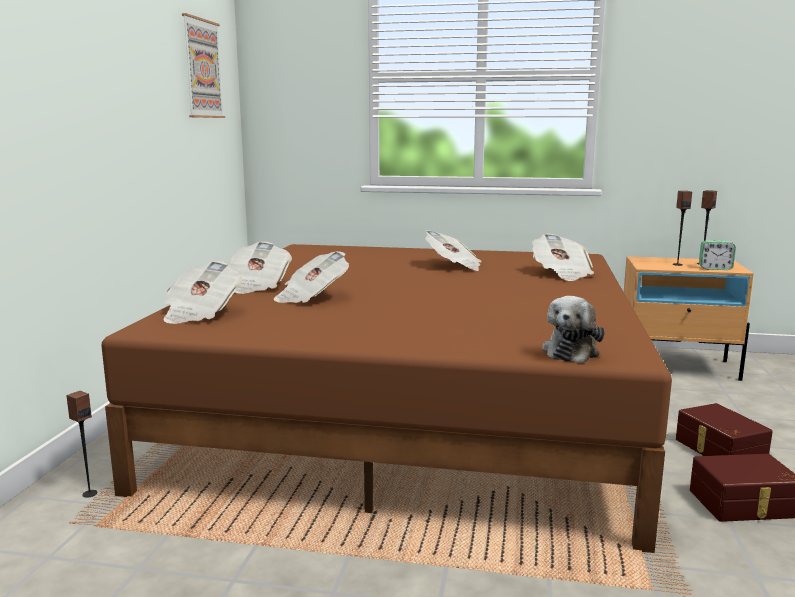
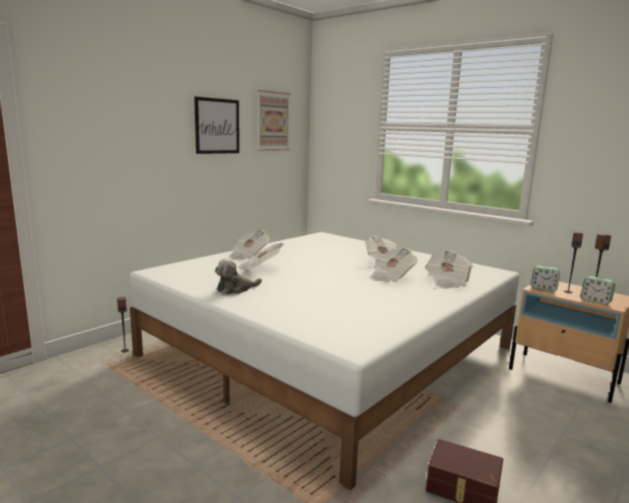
camera: 30 degrees right, 0 degrees up
brown bed [101,244,672,553] -> white bed [129,232,519,491]
newspaper [164,261,242,324] -> newspaper moved to [370,248,417,282]
plush toy [542,296,605,363] -> plush toy moved to [215,258,262,295]
brown storage box [676,403,773,456] -> none
none -> picture [194,97,239,154]
none -> alarm clock [531,266,560,291]

